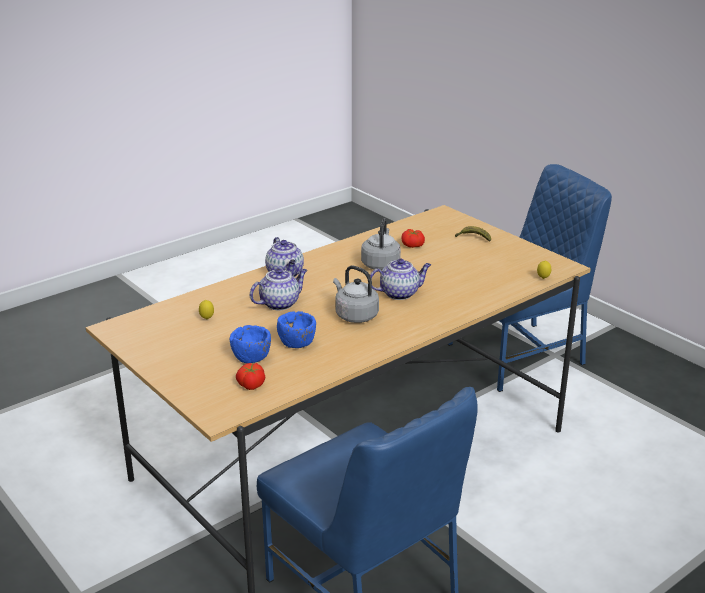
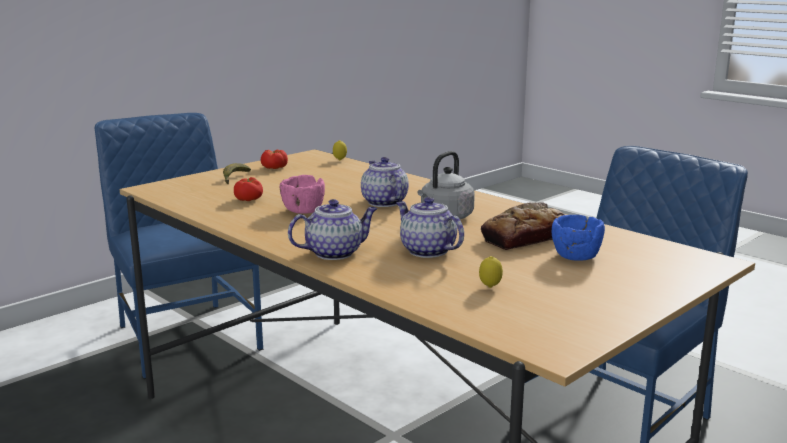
camera: 95 degrees left, 10 degrees down
tomato [236,363,265,390] -> tomato moved to [261,150,288,169]
blue bowl [277,311,316,348] -> bread [481,202,566,250]
grey kettle [361,218,401,270] -> pink bowl [280,175,325,214]

